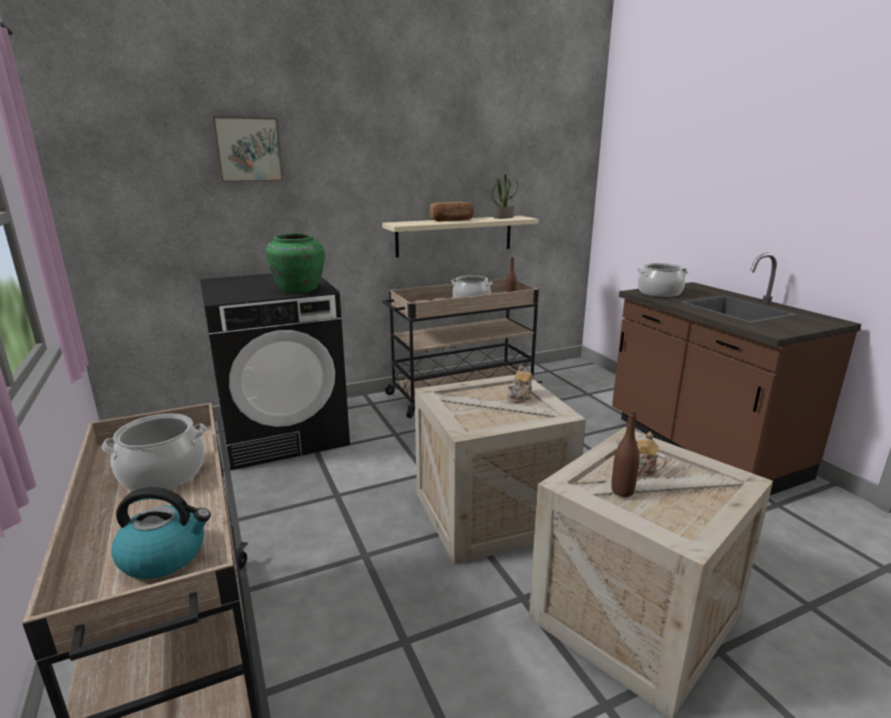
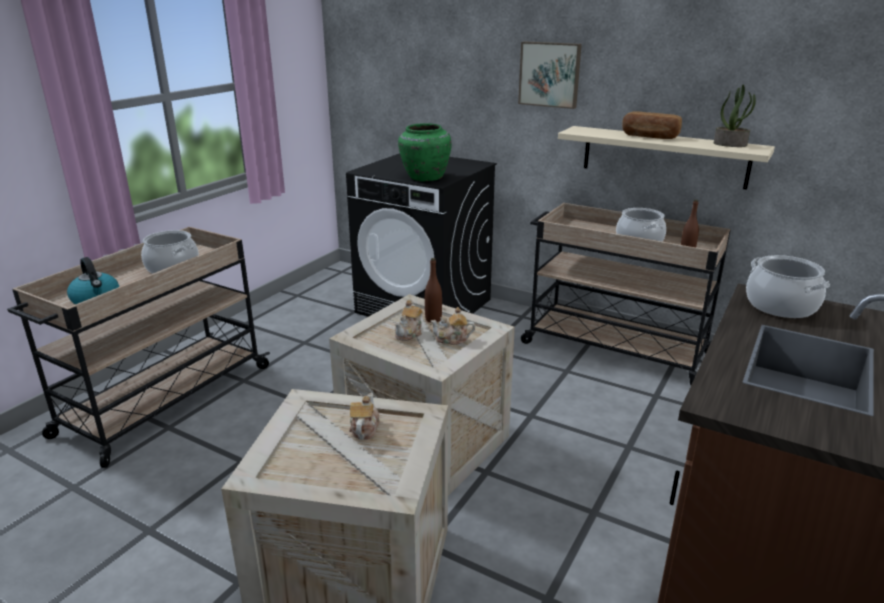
camera: 55 degrees right, 5 degrees up
picture [212,116,283,182] -> picture moved to [518,41,582,109]
brown bottle [611,410,639,497] -> brown bottle moved to [425,258,442,323]
none -> teapot [395,300,422,341]

